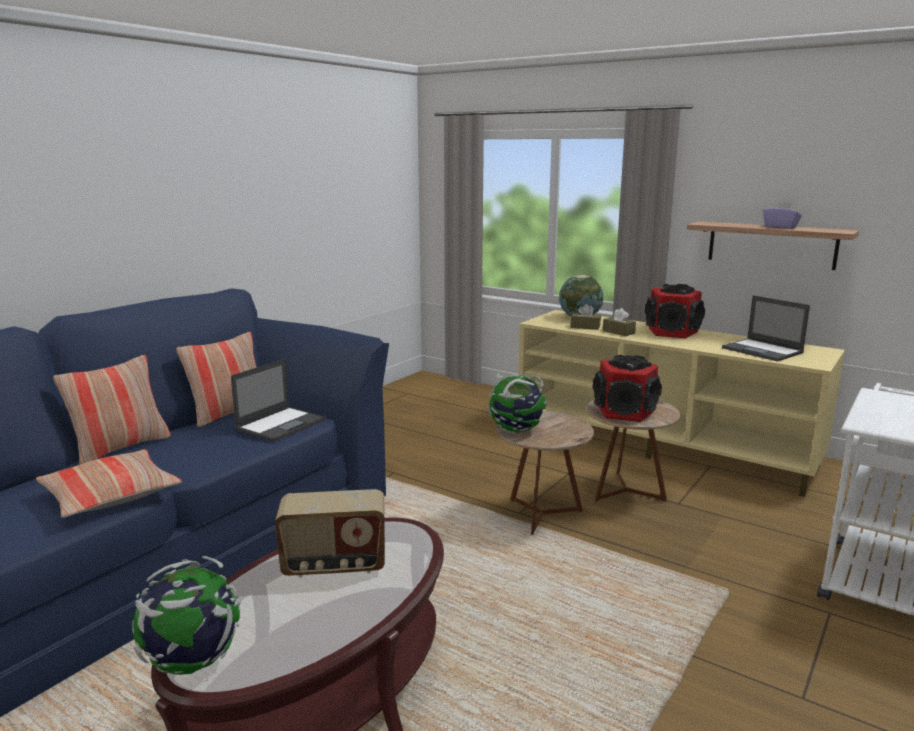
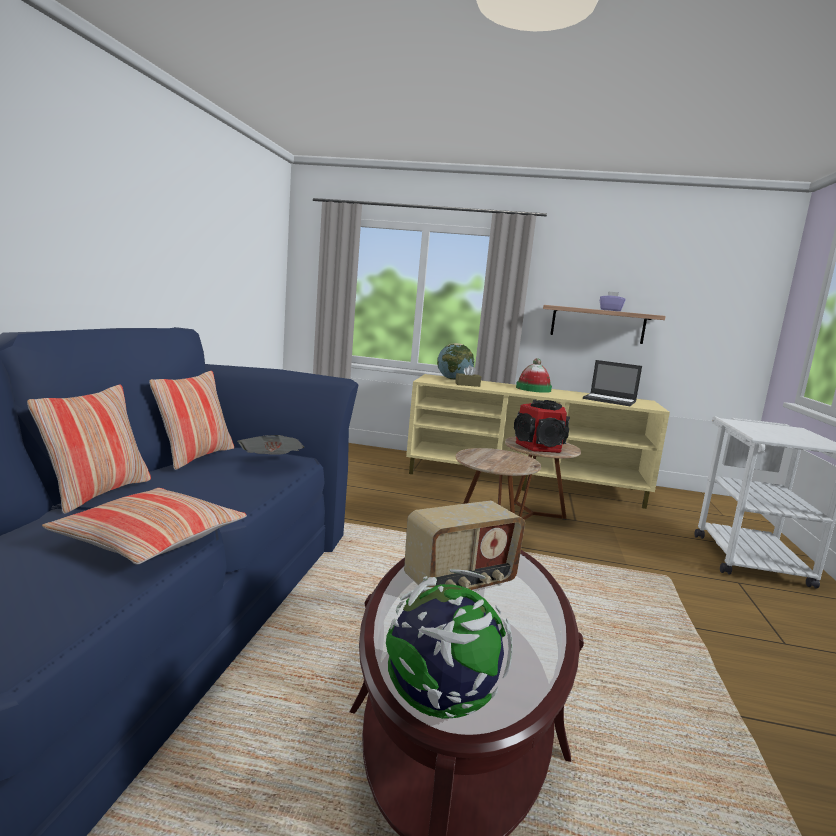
camera: 25 degrees left, 5 degrees down
laptop [231,359,326,442] -> newspaper [237,435,304,455]
globe [488,372,547,433] -> none
brown tissue box [603,308,636,336] -> none
speaker [645,284,705,338] -> hat [516,358,552,393]

